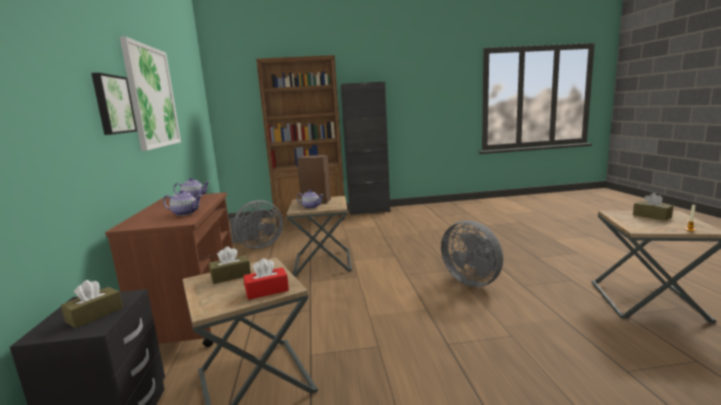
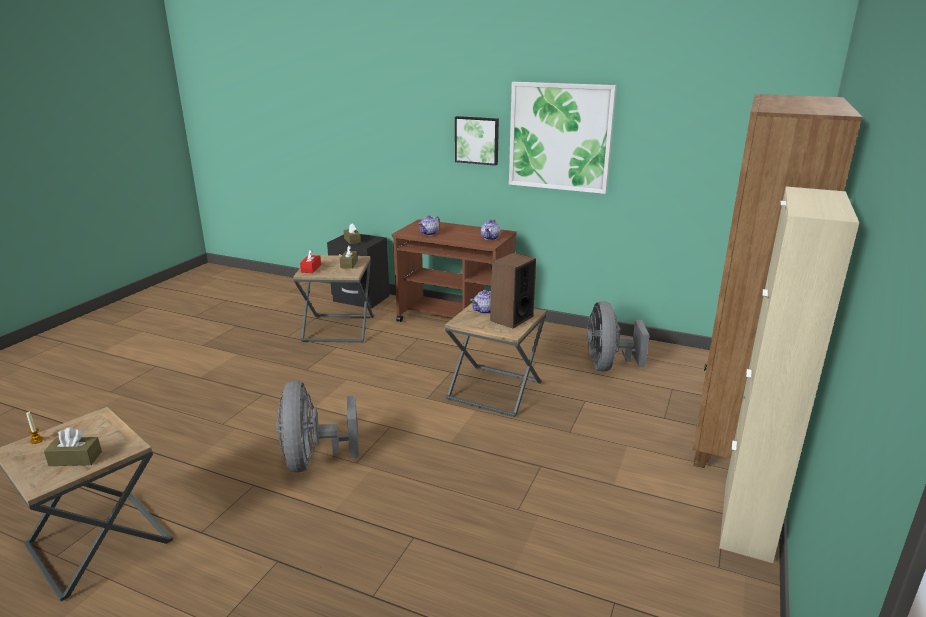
camera: 120 degrees right, 10 degrees up
black cabinet [341,82,390,215] -> beige cabinet [719,186,859,563]
grey fan [441,220,503,287] -> grey fan turned 90 degrees counterclockwise [277,381,359,472]

